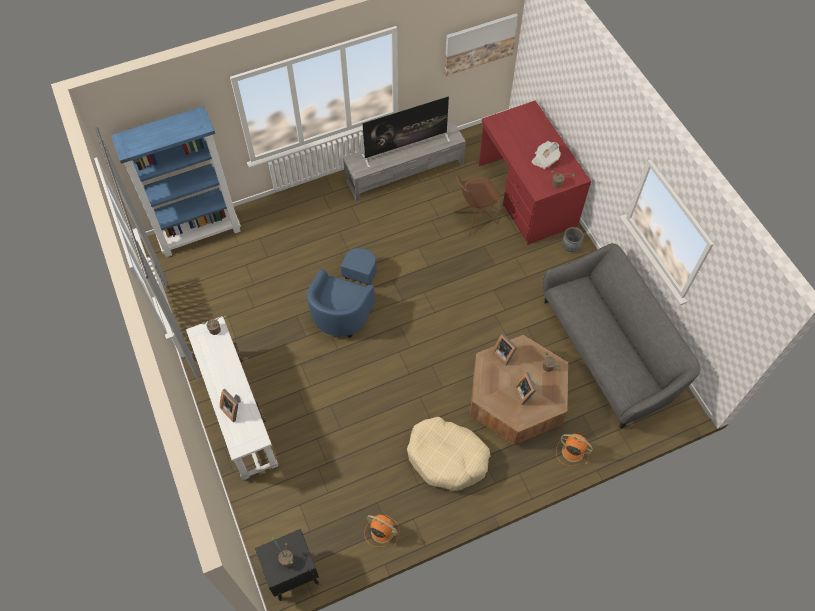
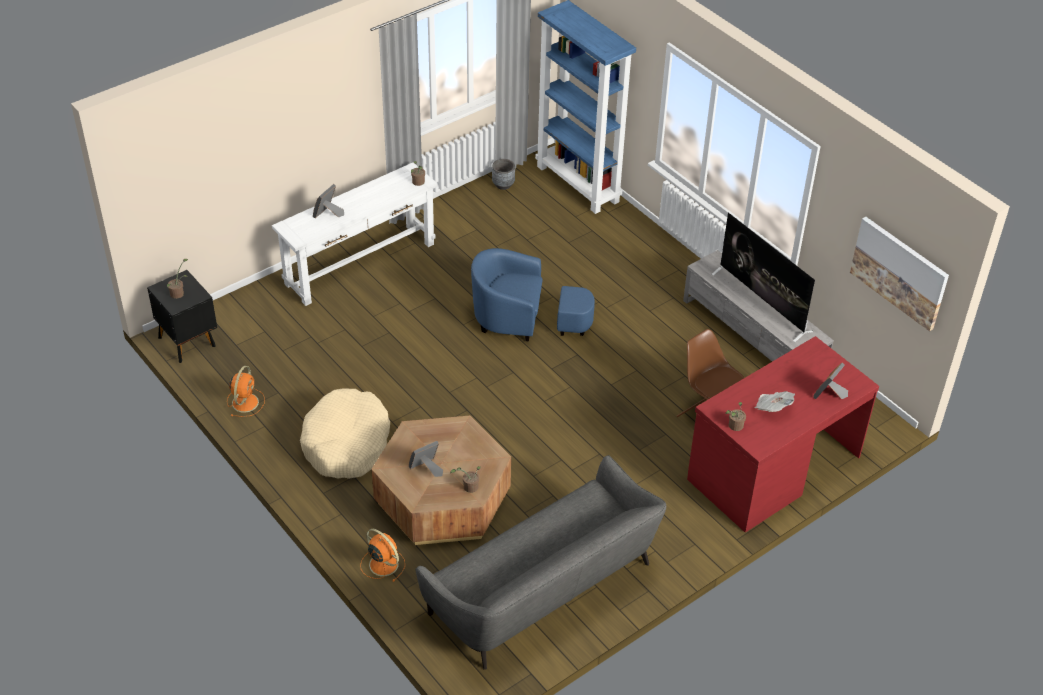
camera: 75 degrees right, 15 degrees down
picture frame [492,333,517,366] -> picture frame moved to [813,363,848,399]
orange fan [556,434,593,466] -> orange fan turned 60 degrees counterclockwise [360,529,405,582]
grey planter [562,227,584,252] -> grey planter moved to [492,159,515,190]

